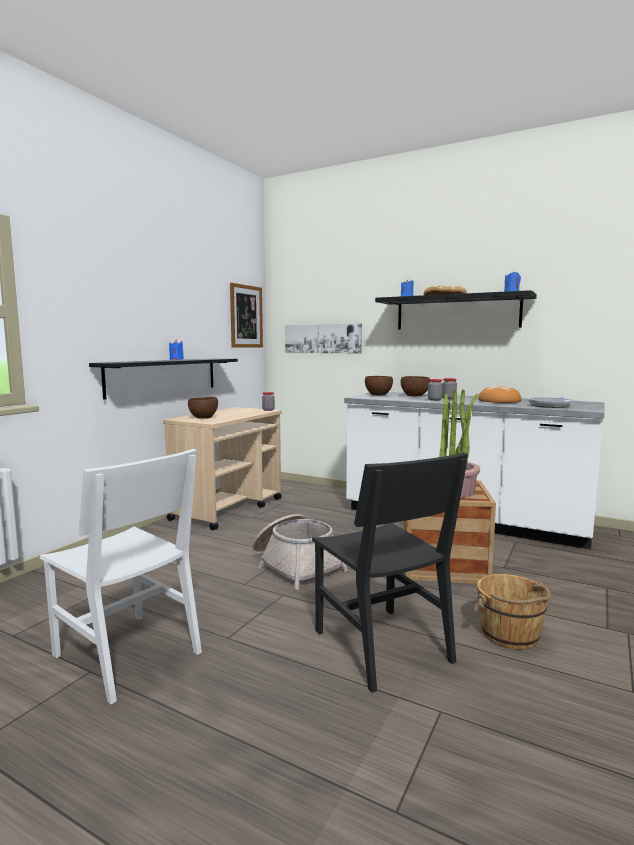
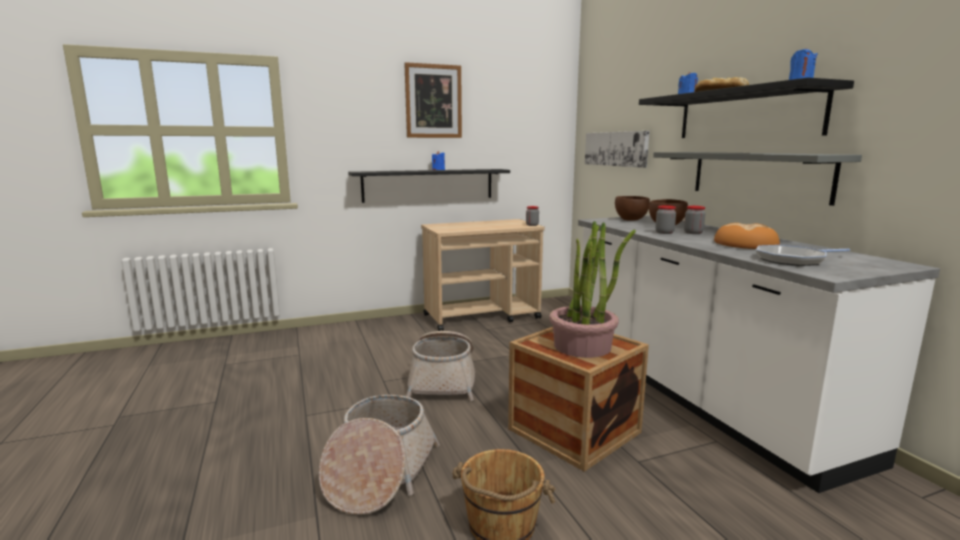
camera: 40 degrees right, 5 degrees up
white chair [40,449,202,704] -> none
brown bowl [188,397,218,419] -> none
picture [230,283,263,348] -> picture moved to [404,62,462,138]
black chair [312,452,468,693] -> basket [319,395,440,515]
none -> grey shelf [653,152,862,206]

